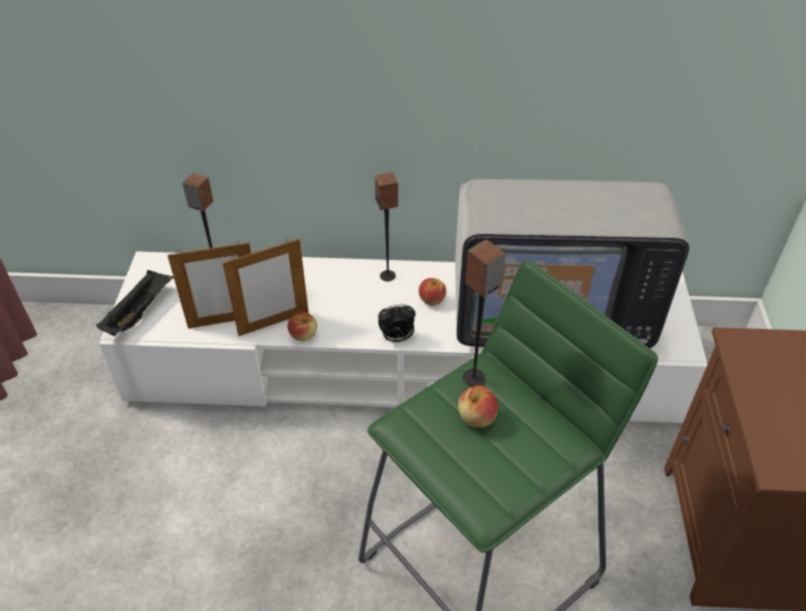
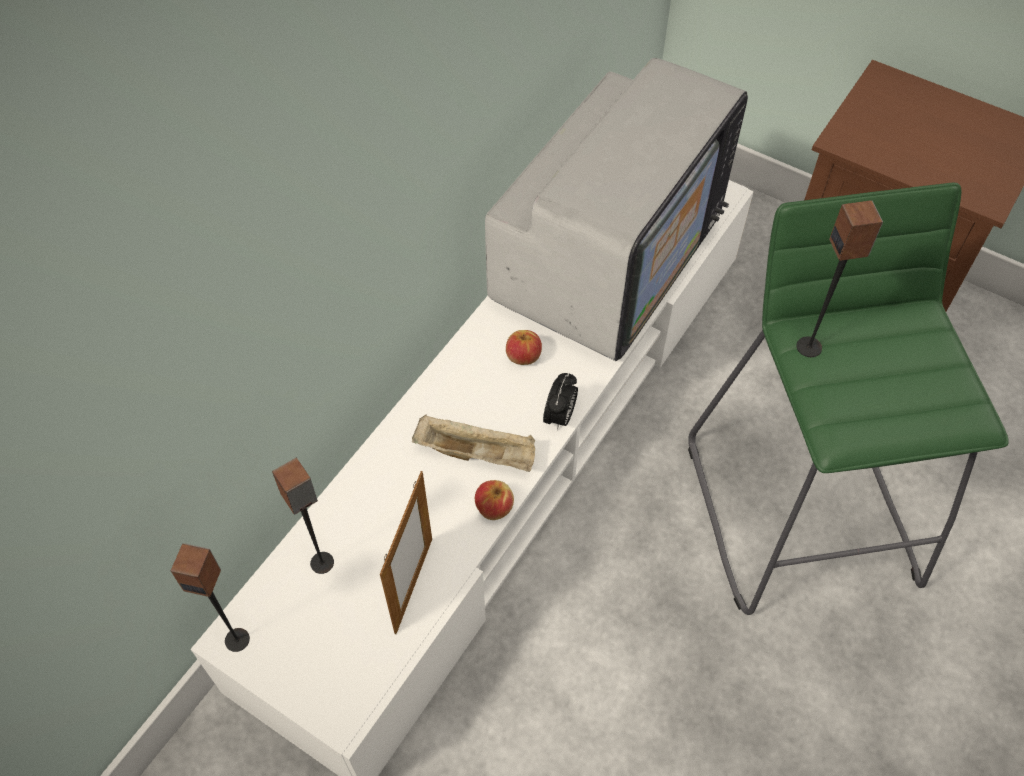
camera: 60 degrees left, 10 degrees up
black tray [96,270,174,336] -> none
picture frame [223,239,309,336] -> none
speaker [375,173,398,281] -> speaker moved to [171,543,250,652]
apple [458,385,498,428] -> none
none -> beige tray [412,414,535,472]

